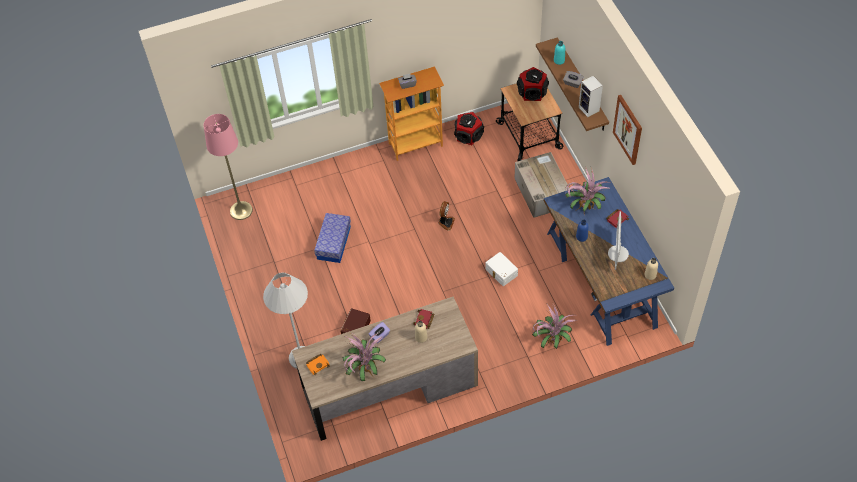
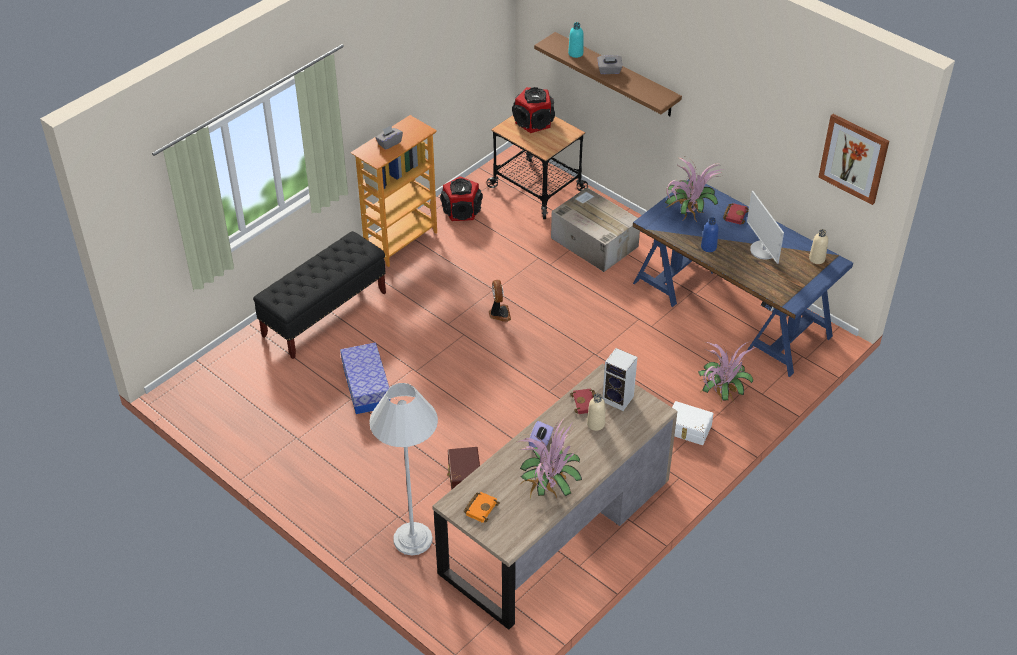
camera: 30 degrees left, 10 degrees down
pink floor lamp [204,114,253,220] -> none
white storage box [485,252,518,286] -> white storage box moved to [672,401,714,445]
speaker [579,76,603,117] -> speaker moved to [603,348,637,411]
picture [613,95,642,165] -> picture moved to [818,114,889,205]
none -> black bench [253,231,386,359]

